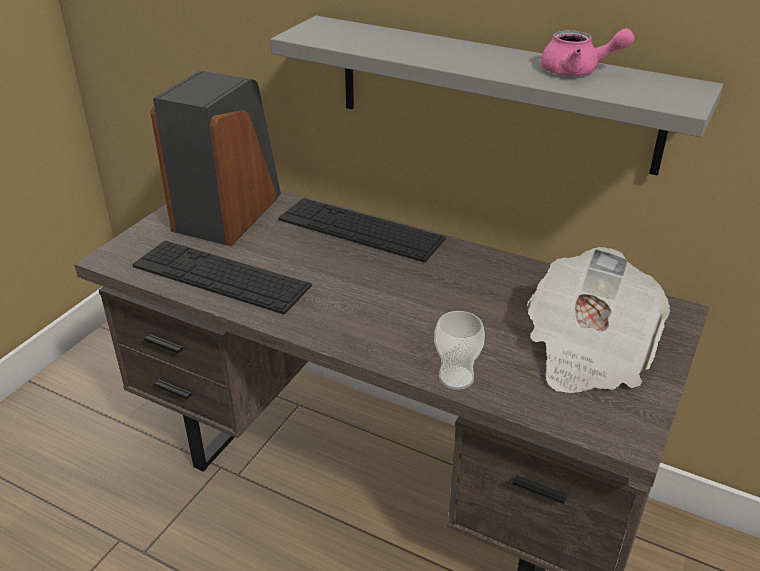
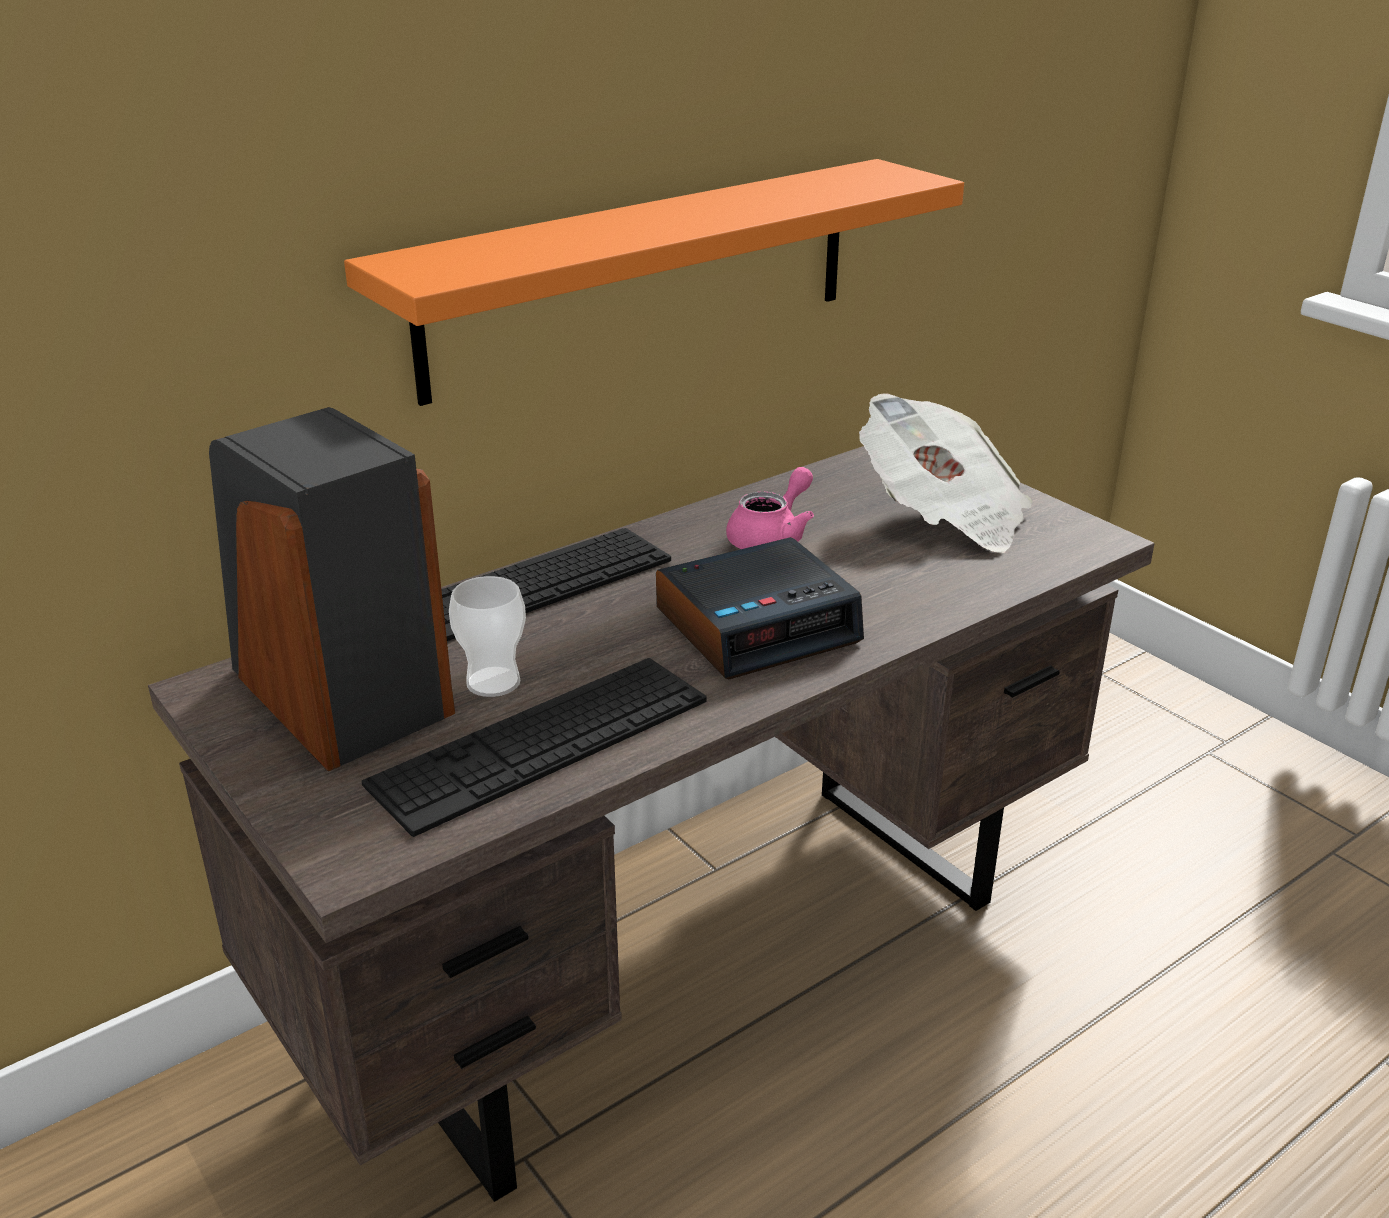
camera: 65 degrees left, 5 degrees down
grey shelf [270,16,723,176] -> orange shelf [344,159,964,406]
cup [434,311,485,390] -> cup moved to [449,576,526,697]
pink teapot [541,28,635,76] -> pink teapot moved to [726,467,814,549]
none -> alarm clock [656,537,864,679]

